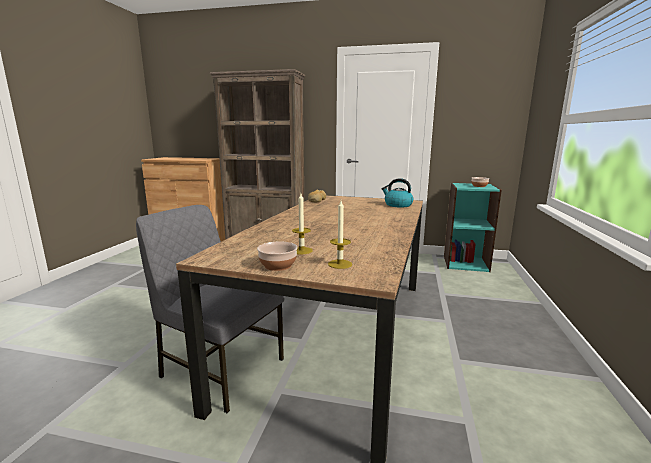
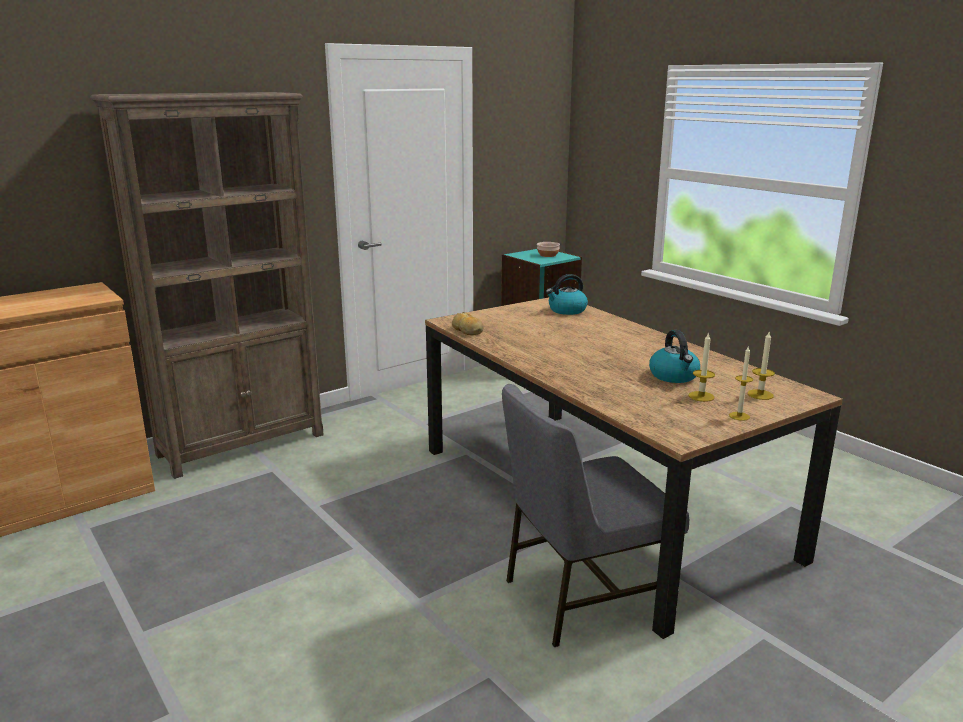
camera: 50 degrees left, 5 degrees up
bowl [257,242,298,271] -> candle [729,346,753,421]
none -> kettle [649,330,700,383]

